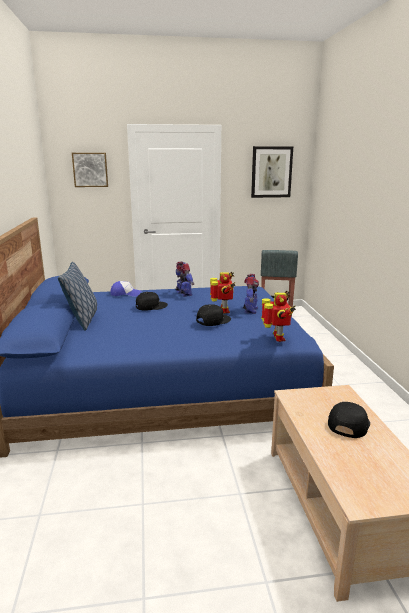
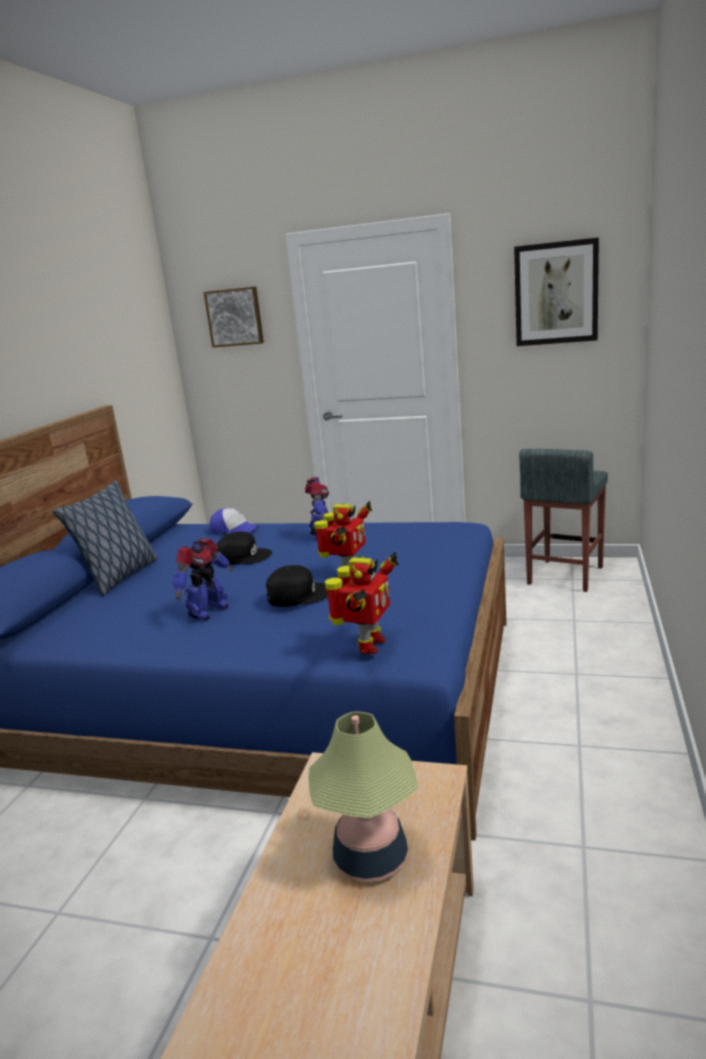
camera: 25 degrees right, 0 degrees up
toy robot [243,274,259,314] -> toy robot moved to [173,538,234,621]
black cap [328,402,370,438] -> table lamp [309,711,418,882]

